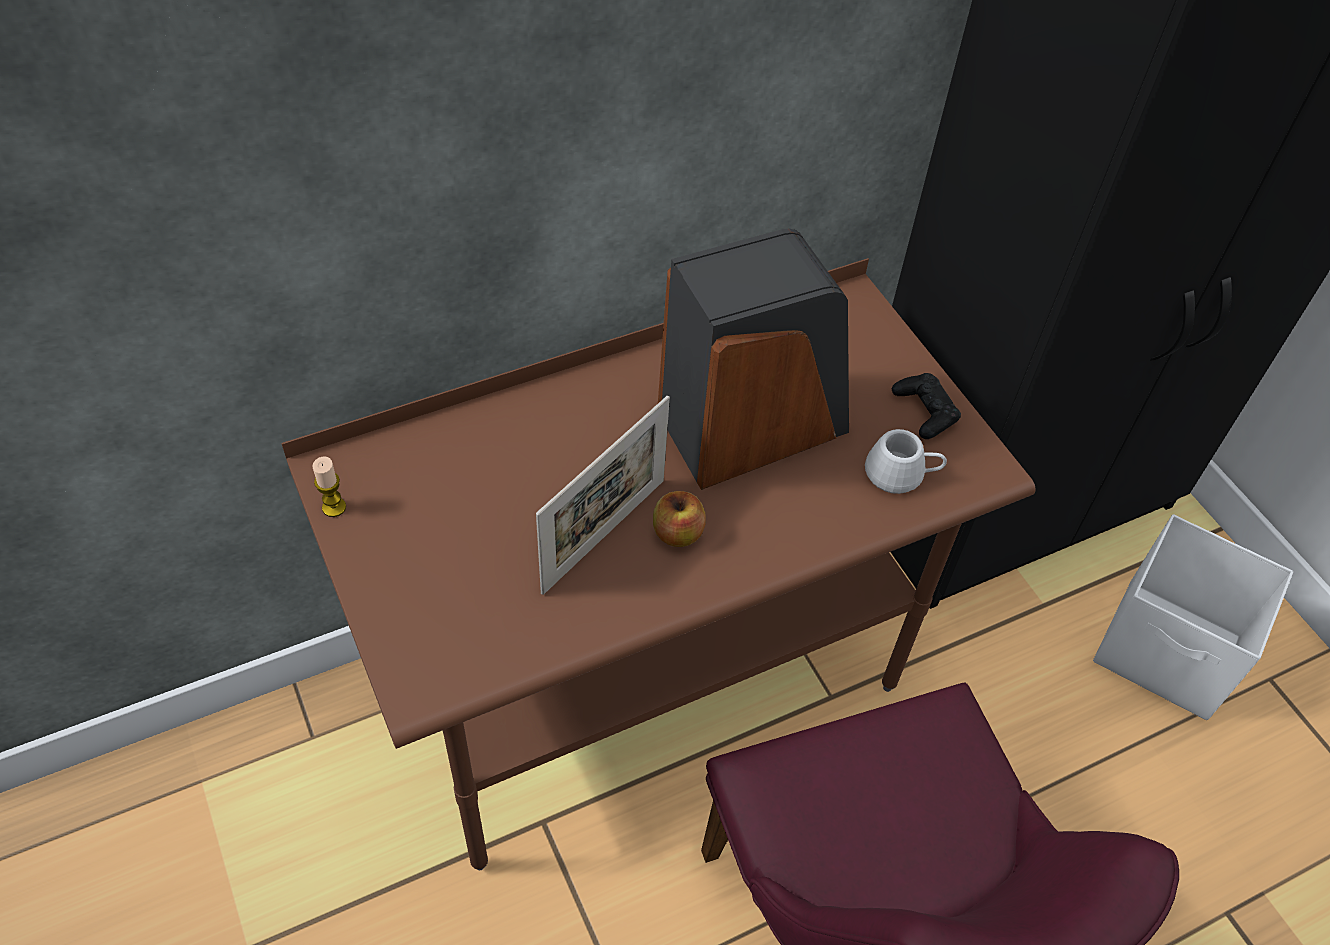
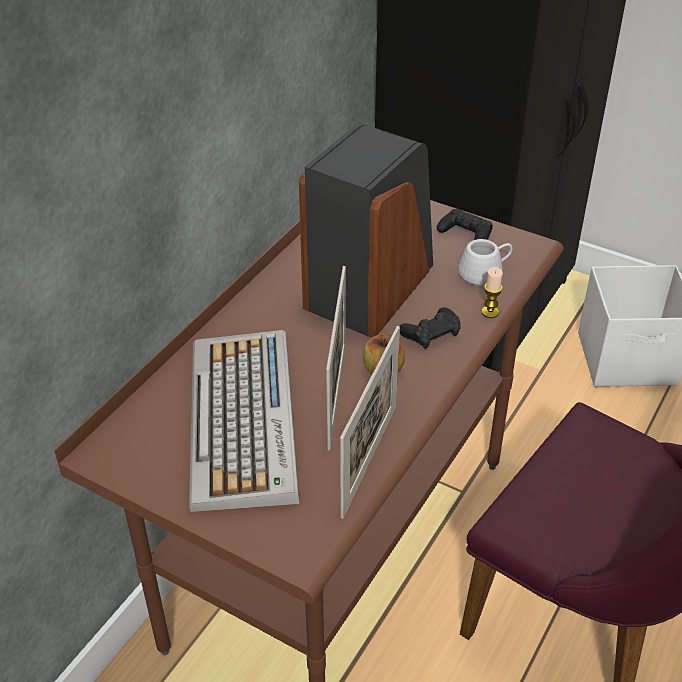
camera: 30 degrees left, 10 degrees down
candle [312,457,346,517] -> candle moved to [481,267,503,318]
none -> keyboard [189,330,300,512]
none -> picture frame [340,326,400,519]
none -> black game controller [399,307,460,349]

